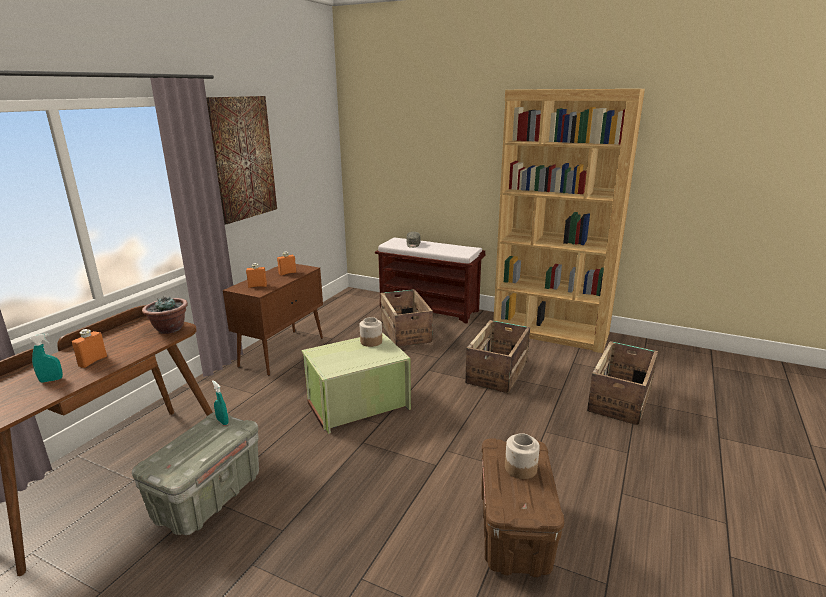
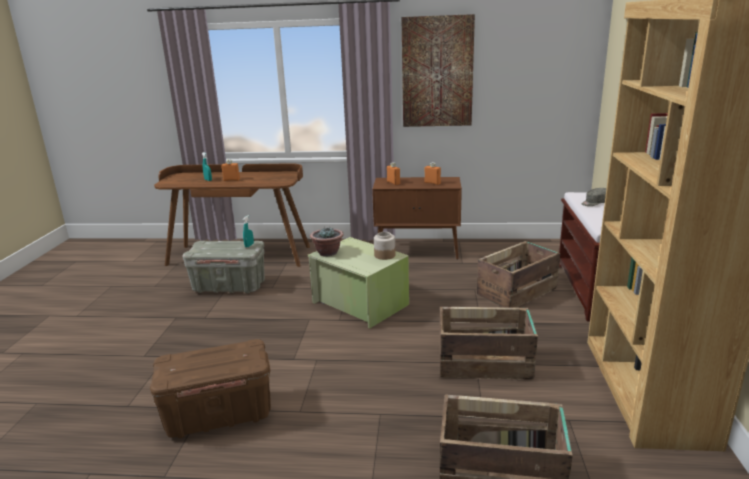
camera: 70 degrees right, 0 degrees up
potted plant [142,296,188,334] -> potted plant moved to [310,227,344,257]
jar [505,433,540,479] -> none

